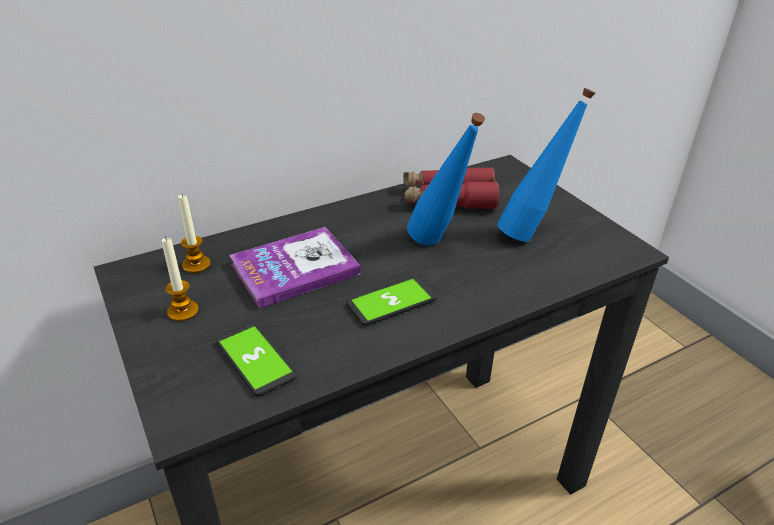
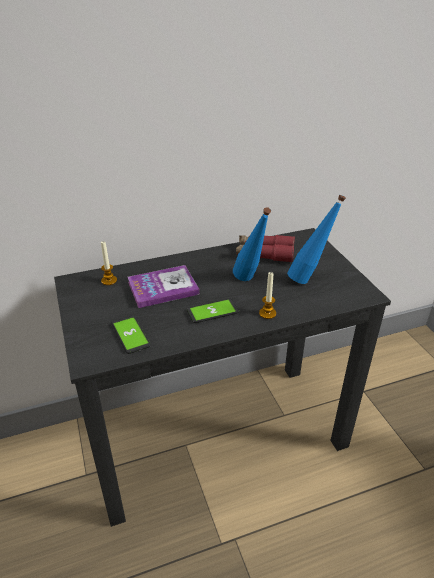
camera: 10 degrees right, 0 degrees up
candle [162,237,199,321] -> candle moved to [259,272,276,319]

